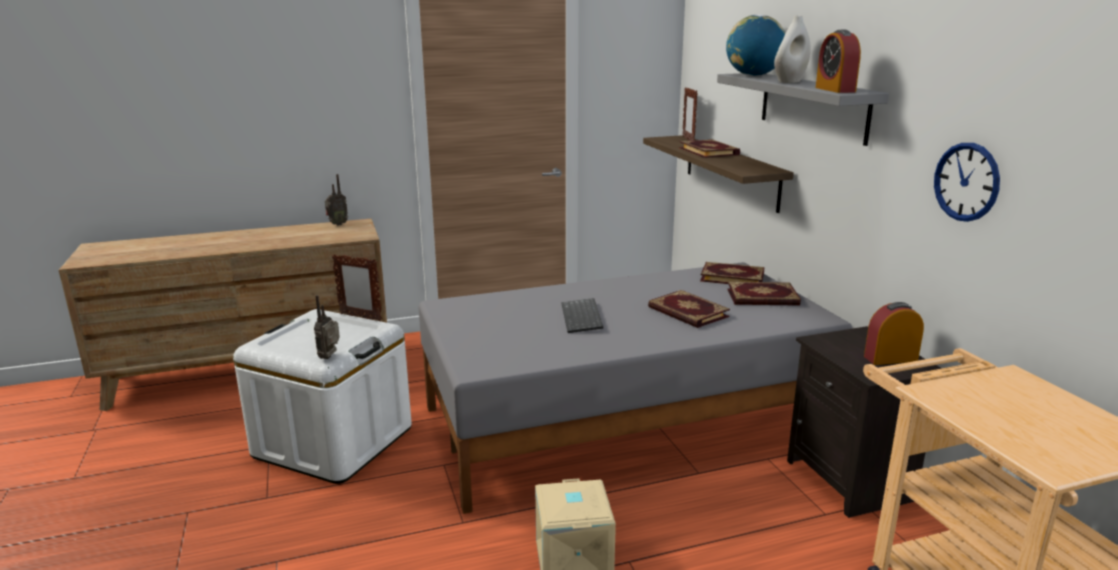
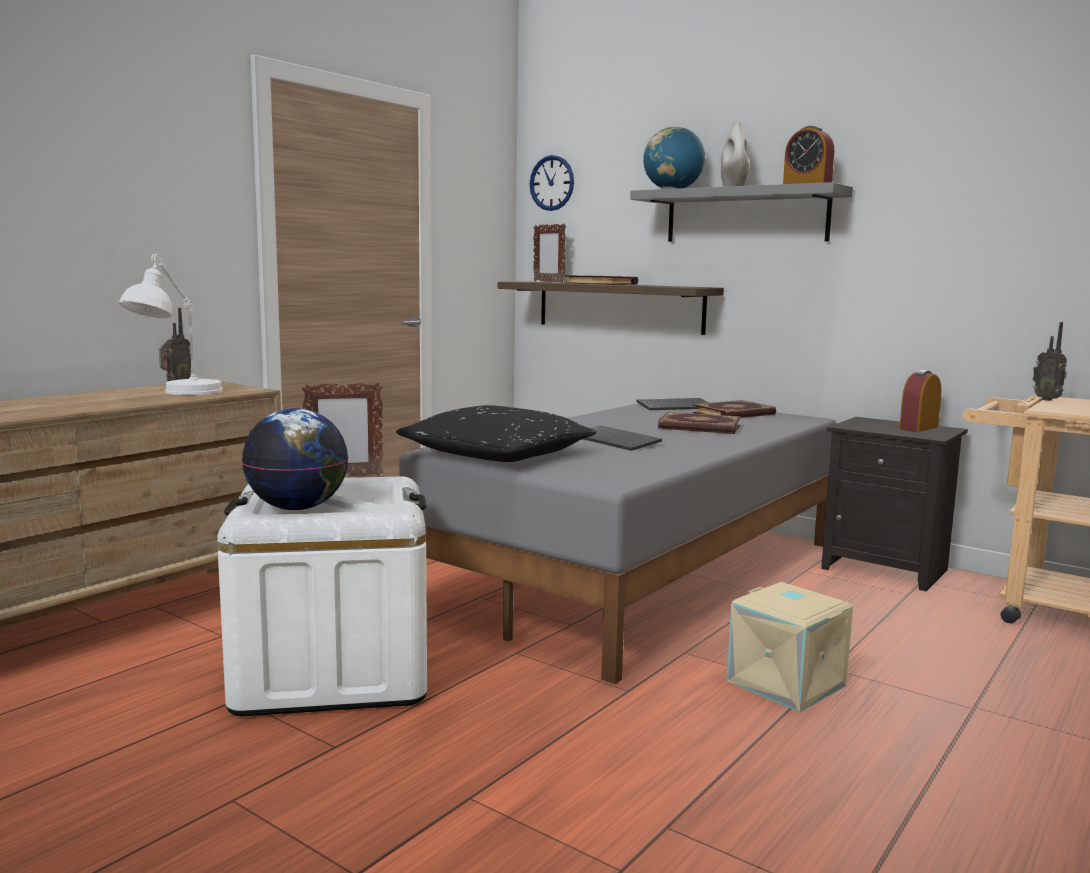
camera: 35 degrees left, 10 degrees down
radio [314,295,340,359] -> radio moved to [1033,322,1067,401]
book [700,262,765,284] -> keyboard [636,398,709,410]
wall clock [934,143,1000,222] -> wall clock moved to [530,155,574,211]
none -> white table lamp [118,254,223,395]
none -> globe [242,408,348,510]
none -> black pillow [396,405,596,462]

